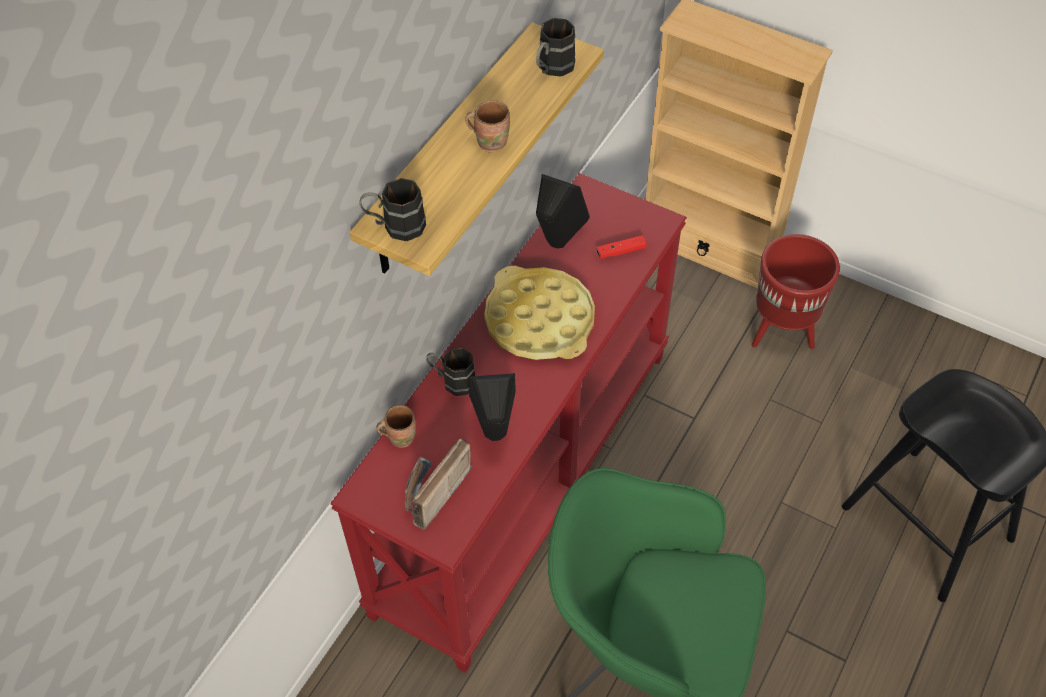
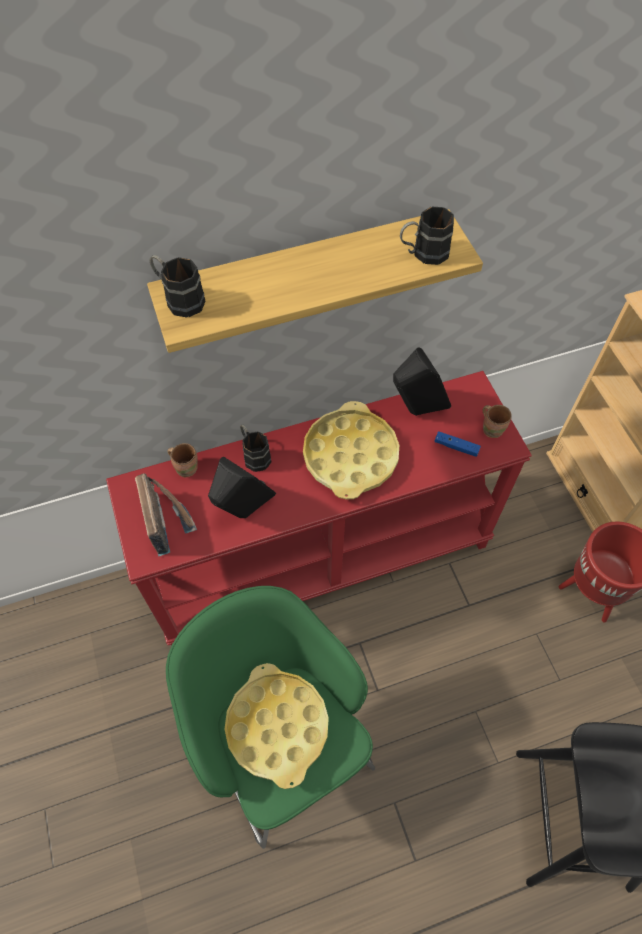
camera: 40 degrees right, 5 degrees up
radio [405,438,472,530] -> radio turned 90 degrees clockwise [135,473,197,556]
brown mug [465,100,510,153] -> brown mug moved to [483,405,512,438]
red game controller [596,235,647,259] -> blue game controller [435,431,481,457]
none -> yellow tray [225,663,329,789]

